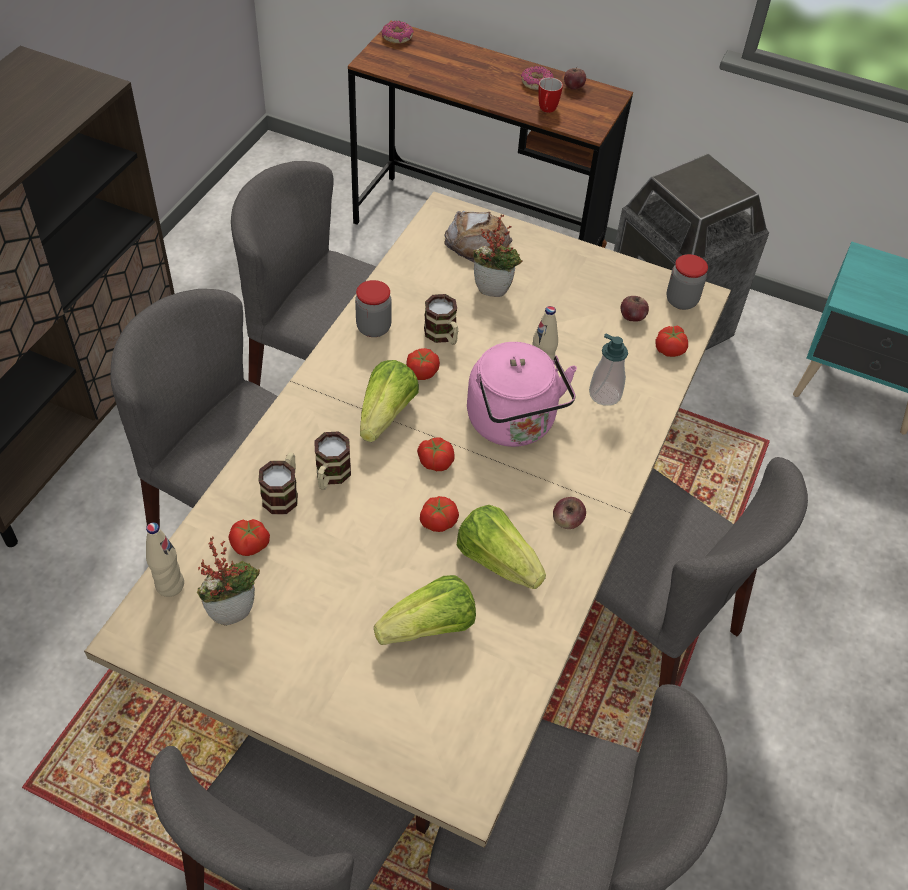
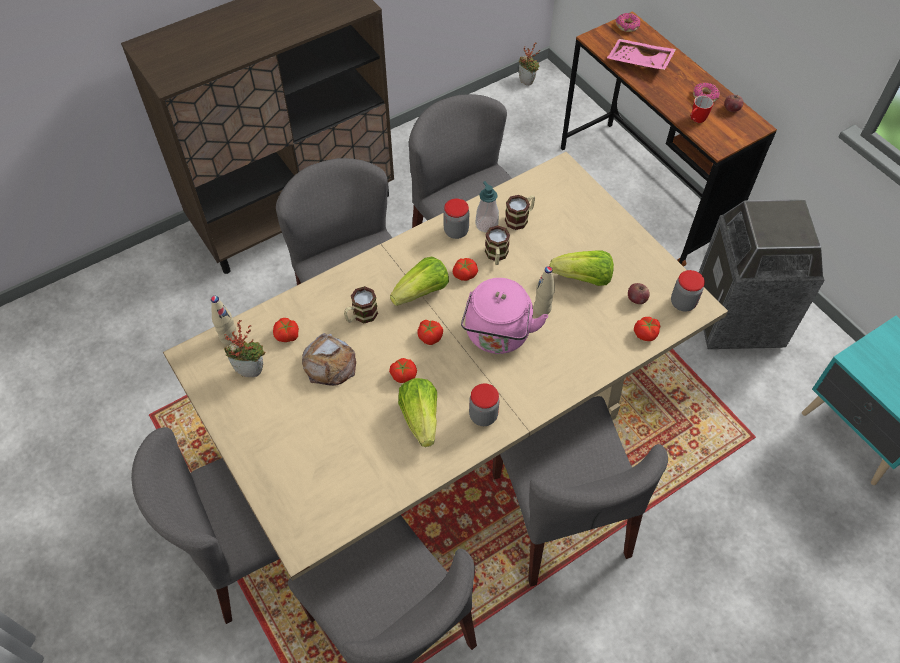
camera: 35 degrees right, 5 degrees up
mug [258,452,298,514] -> mug moved to [505,195,535,230]
lettuce [374,575,476,645] -> lettuce moved to [549,250,614,286]
bread [444,211,512,263] -> bread moved to [302,333,356,386]
potted plant [473,214,523,297] -> potted plant moved to [519,43,540,86]
apple [553,497,586,529] -> jar [469,383,499,426]
soap dispenser [589,334,628,406] -> soap dispenser moved to [476,181,499,232]
none -> pink tray [607,39,676,70]

